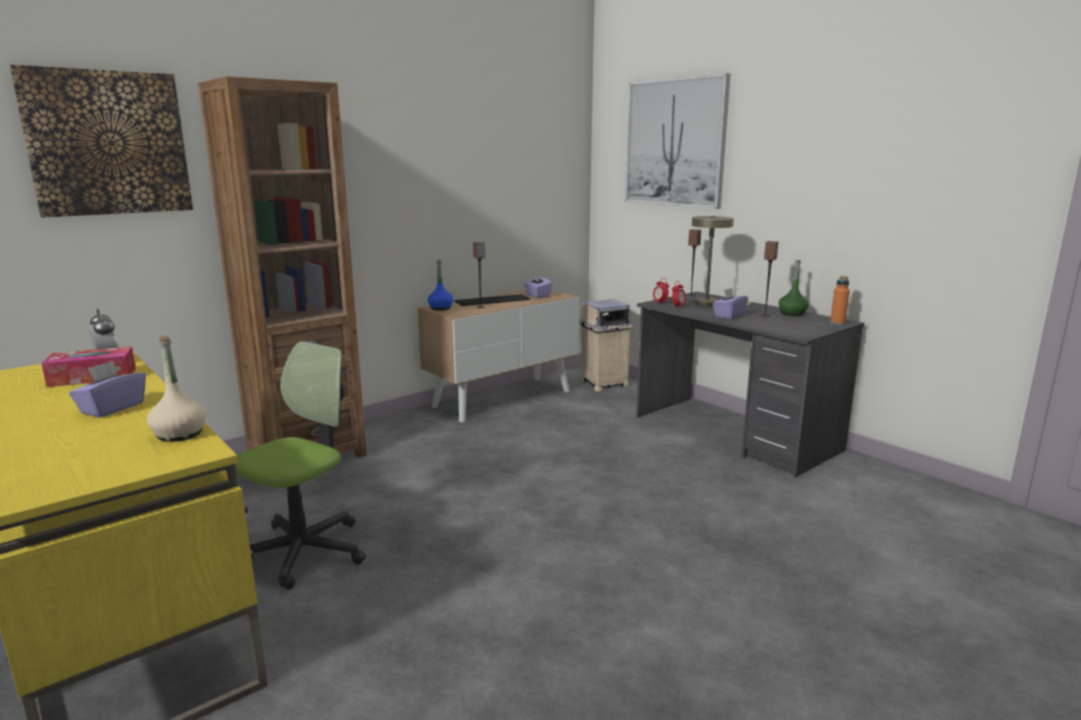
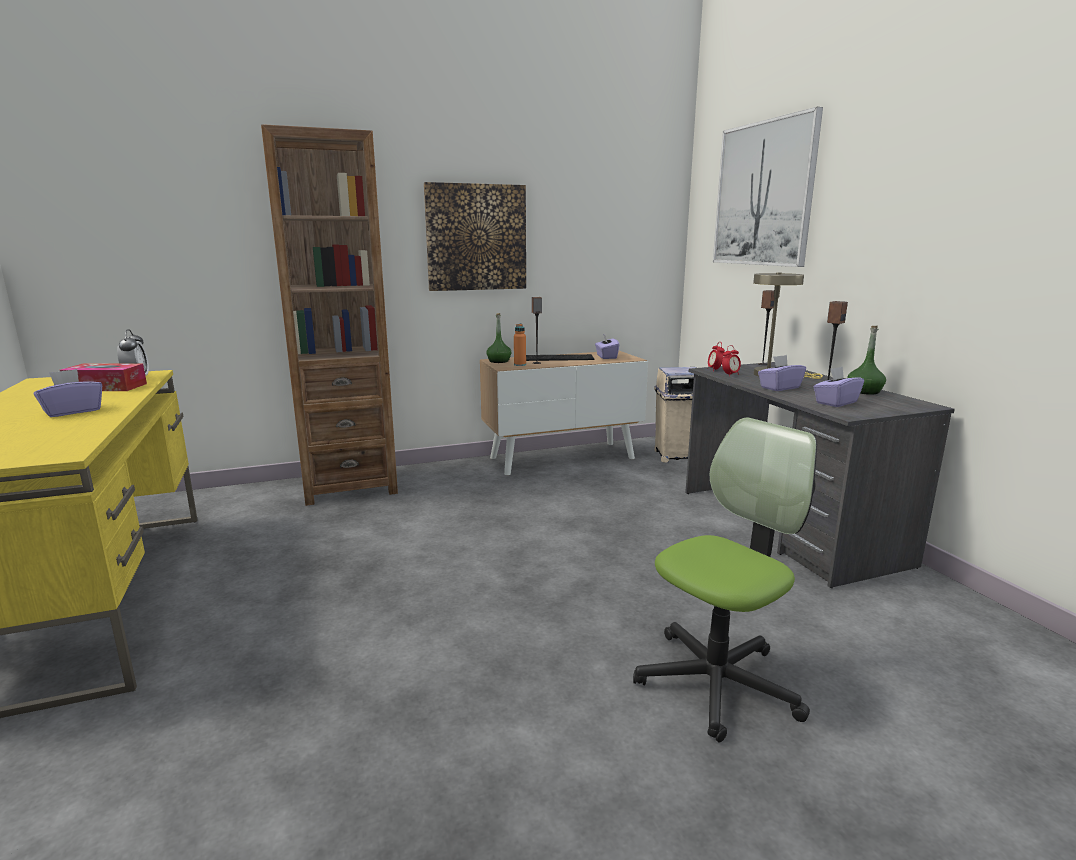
camera: 20 degrees right, 0 degrees up
picture [10,65,193,218] -> picture moved to [424,182,526,291]
beige bottle [147,336,206,442] -> none
office chair [235,341,366,590] -> office chair moved to [633,417,817,742]
blue bottle [428,260,453,310] -> green bottle [486,313,511,363]
orange bottle [830,276,850,325] -> orange bottle moved to [514,324,526,366]
none -> purple tissue box [814,366,864,407]

